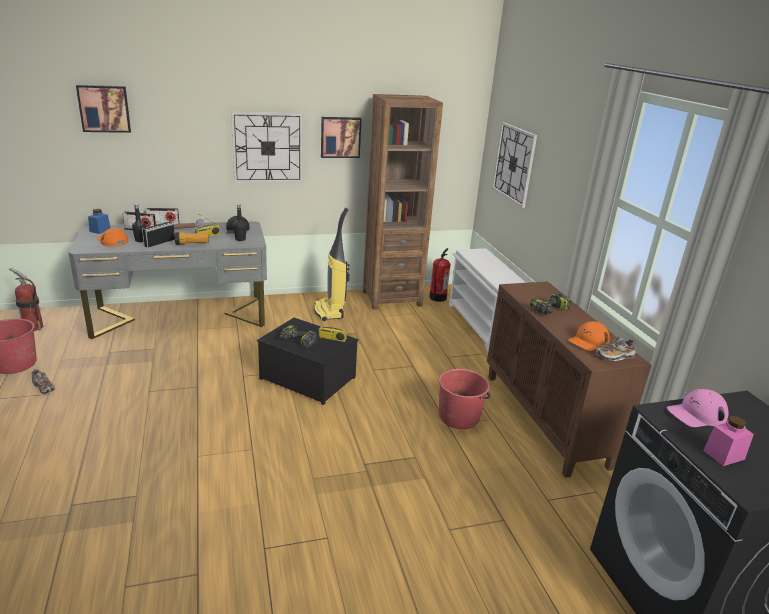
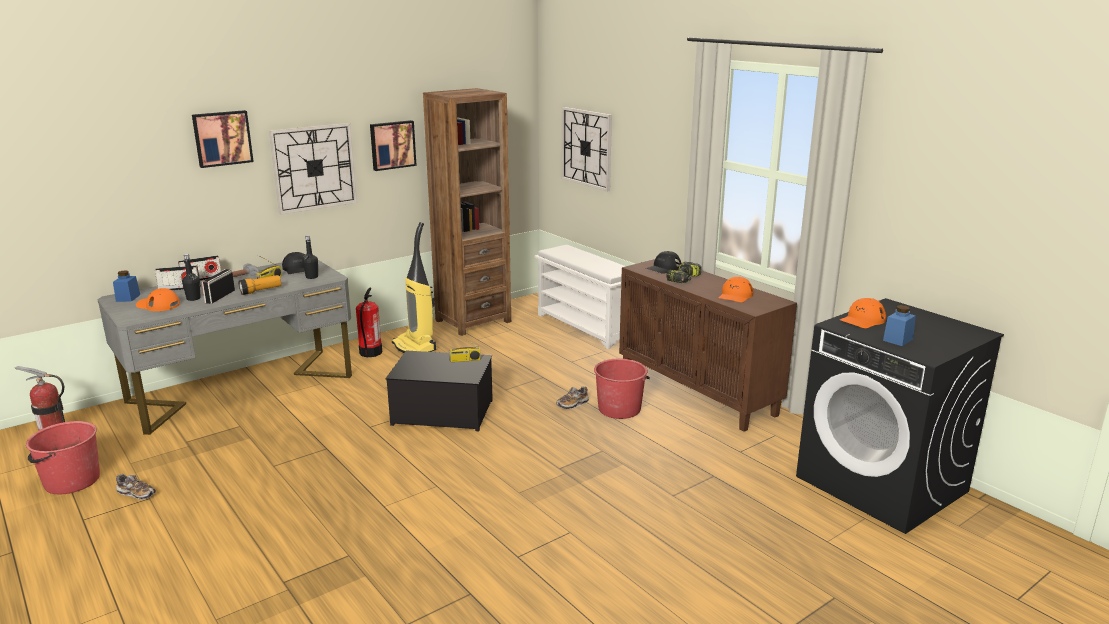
camera: 20 degrees left, 5 degrees down
picture [76,85,131,133] -> picture moved to [192,110,254,168]
power drill [279,324,318,348] -> none
fire extinguisher [429,248,451,302] -> fire extinguisher moved to [356,288,382,357]
shoe [595,337,637,361] -> shoe moved to [556,387,589,409]
pink cap [667,389,728,427] -> orange cap [840,298,886,328]
pink jar [703,416,754,466] -> blue jar [883,305,916,346]
none -> black cap [646,251,681,274]

